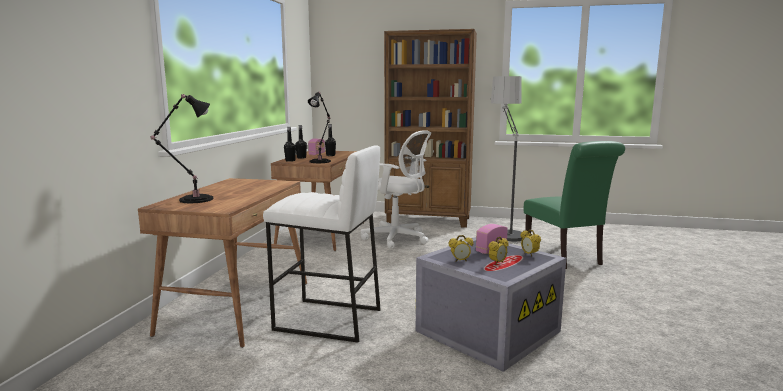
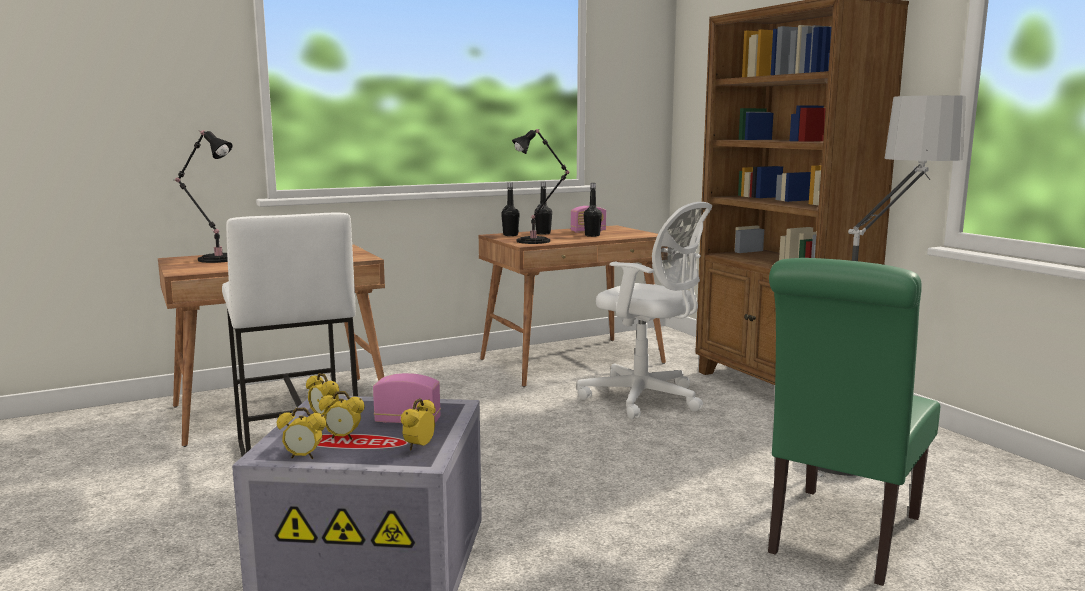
camera: 50 degrees right, 0 degrees up
white office chair [360,130,431,249] -> white office chair turned 45 degrees counterclockwise [577,202,712,419]
none -> alarm clock [277,408,326,459]

